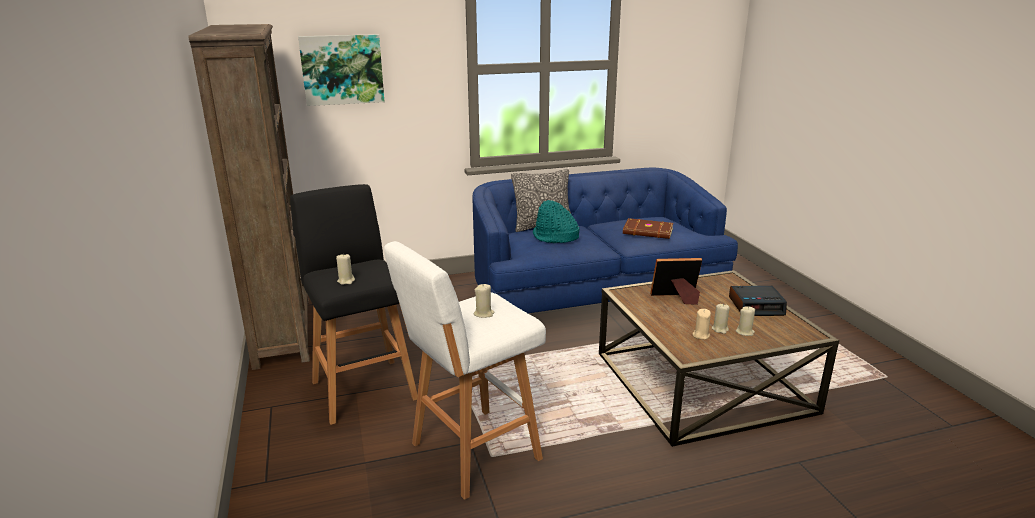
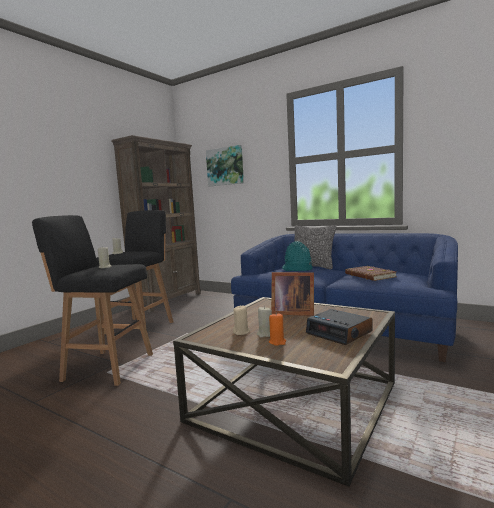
camera: 50 degrees right, 15 degrees down
white stool [384,241,546,500] -> black stool [32,215,153,386]
picture frame [650,258,702,305] -> picture frame turned 150 degrees clockwise [271,272,314,316]
beige candle [736,307,755,336] -> orange candle [269,313,286,346]

